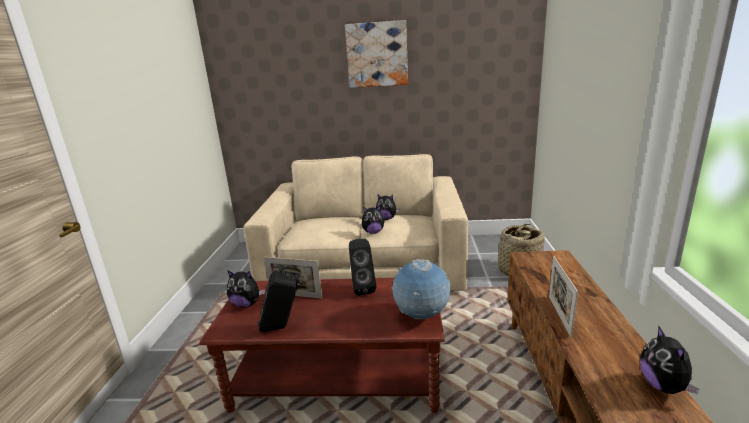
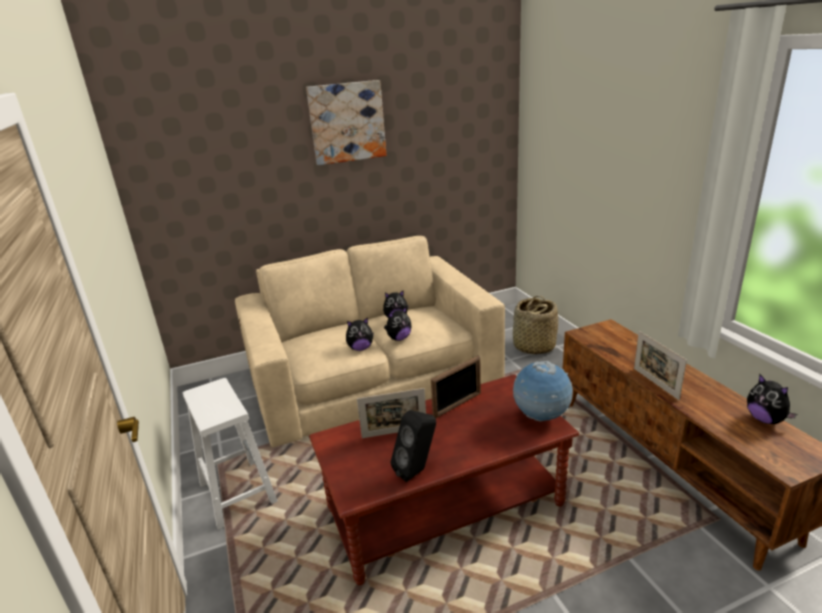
camera: 25 degrees left, 5 degrees up
plush toy [227,270,265,308] -> plush toy moved to [346,317,374,351]
black speaker [349,239,376,296] -> picture frame [431,356,481,419]
none -> white stool [183,378,278,530]

